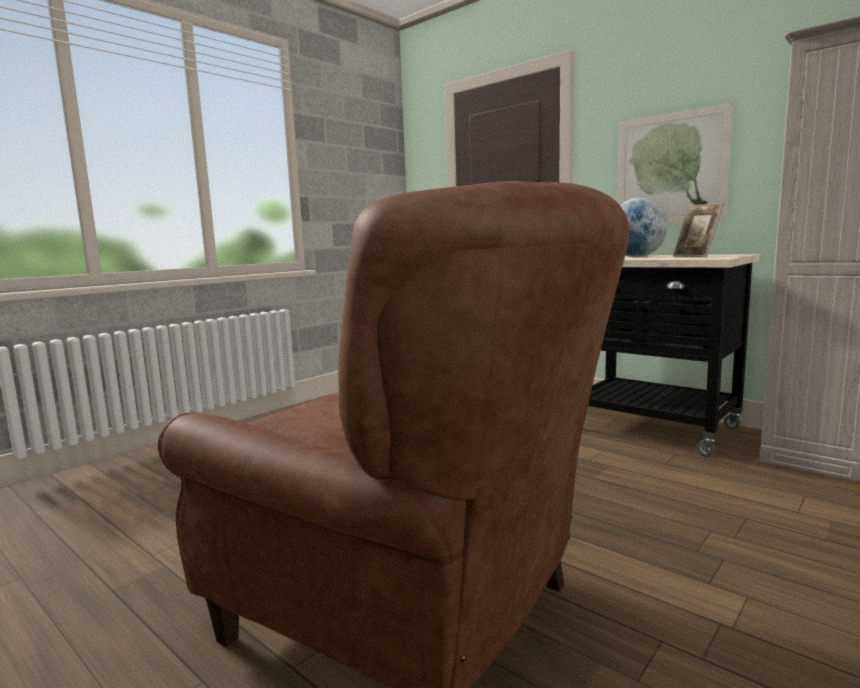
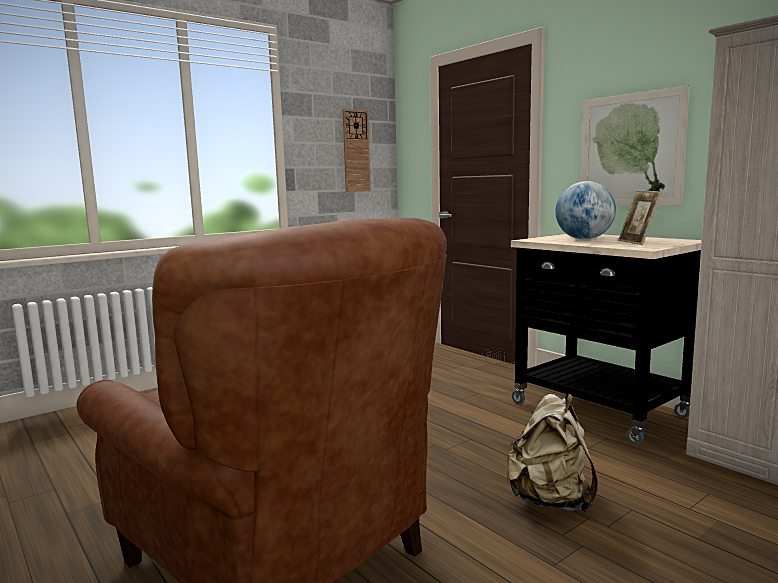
camera: 10 degrees right, 0 degrees up
none -> wall clock [342,109,371,192]
none -> beige backpack [506,394,598,512]

